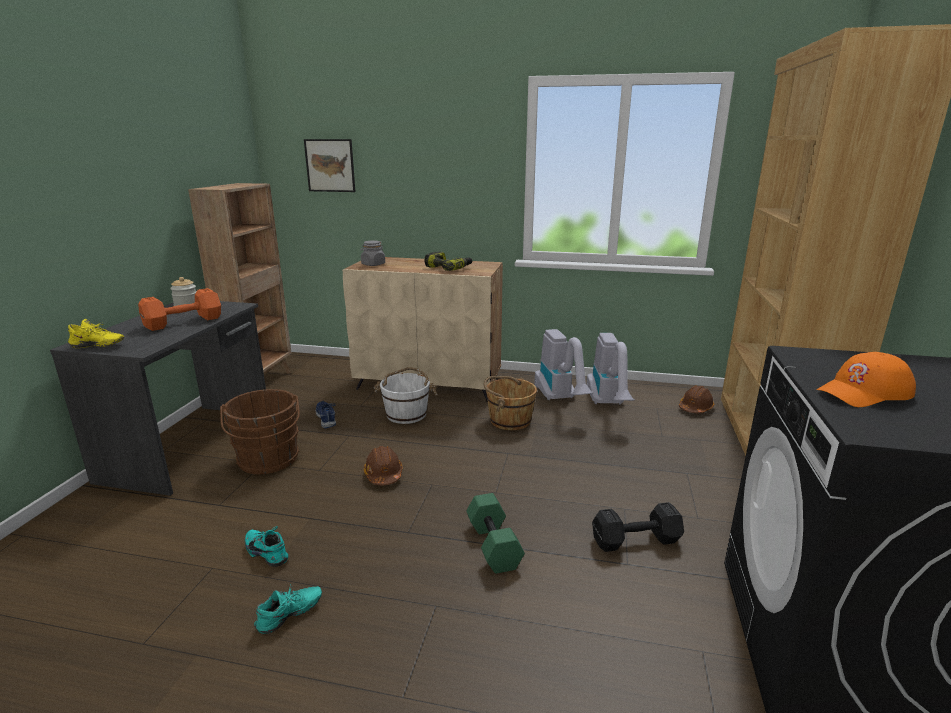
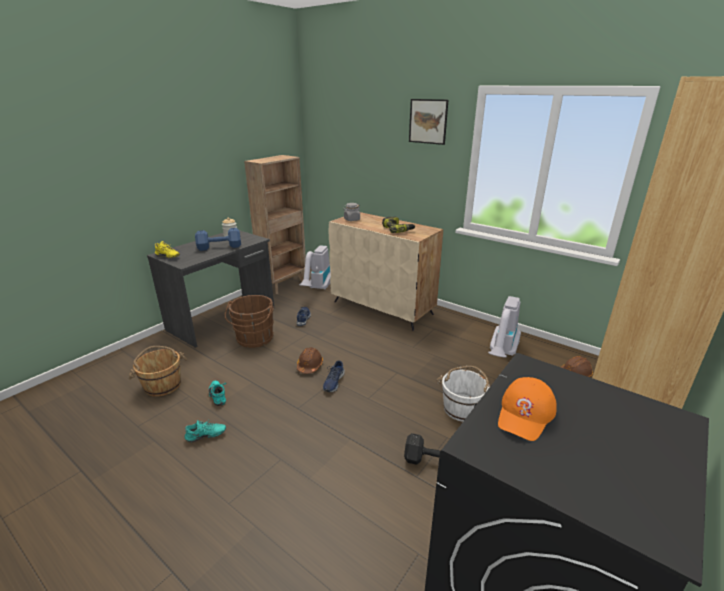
camera: 25 degrees right, 5 degrees up
orange dumbbell [138,288,221,331] -> blue dumbbell [195,228,241,251]
picture [304,139,355,192] -> picture moved to [409,99,448,145]
white bucket [374,367,438,424] -> white bucket moved to [437,366,490,422]
green dumbbell [466,493,525,574] -> none
brown bucket [484,376,537,430] -> brown bucket moved to [129,346,187,397]
vacuum cleaner [534,329,593,400] -> vacuum cleaner moved to [299,245,331,290]
orange cap [816,352,916,407] -> orange cap turned 60 degrees counterclockwise [498,377,557,441]
none -> blue shoe [323,360,345,393]

